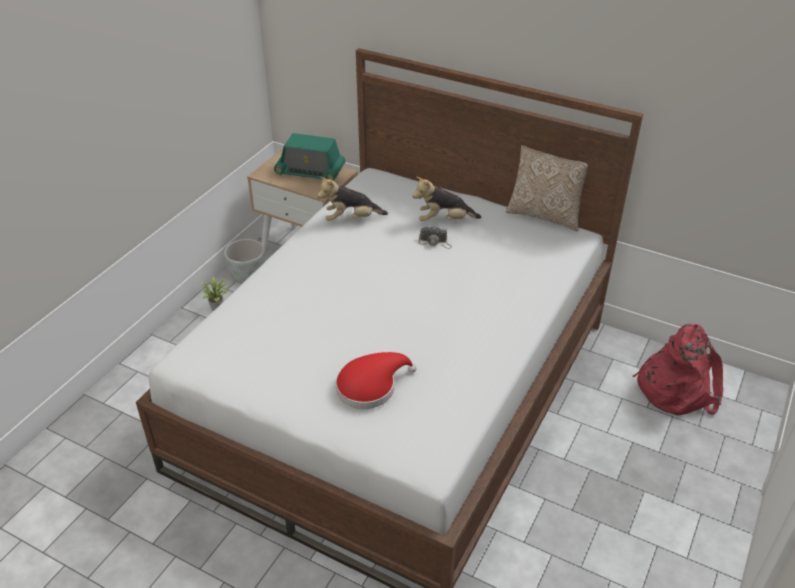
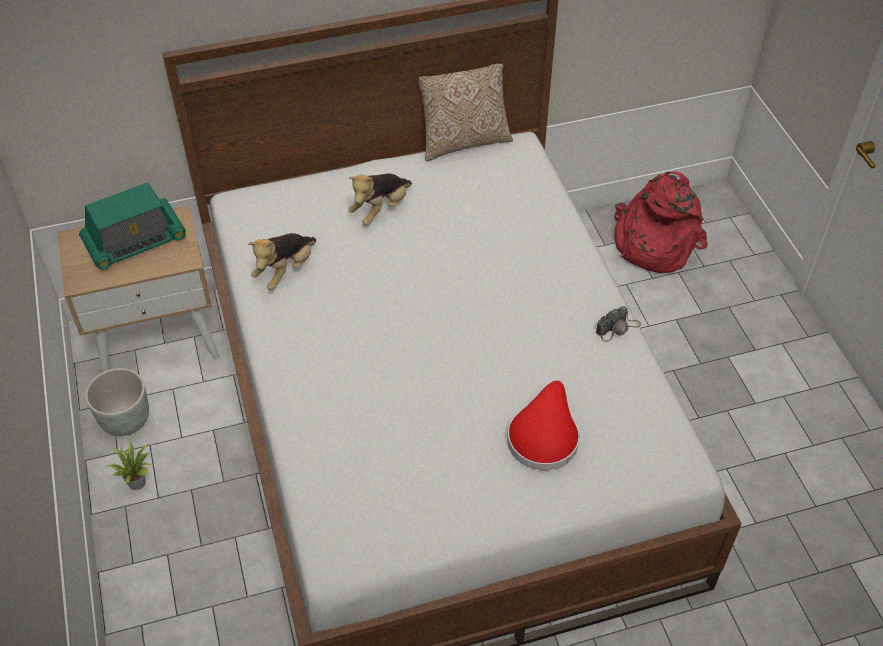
camera: 45 degrees left, 10 degrees up
camera [419,226,452,249] -> camera moved to [596,306,641,342]

